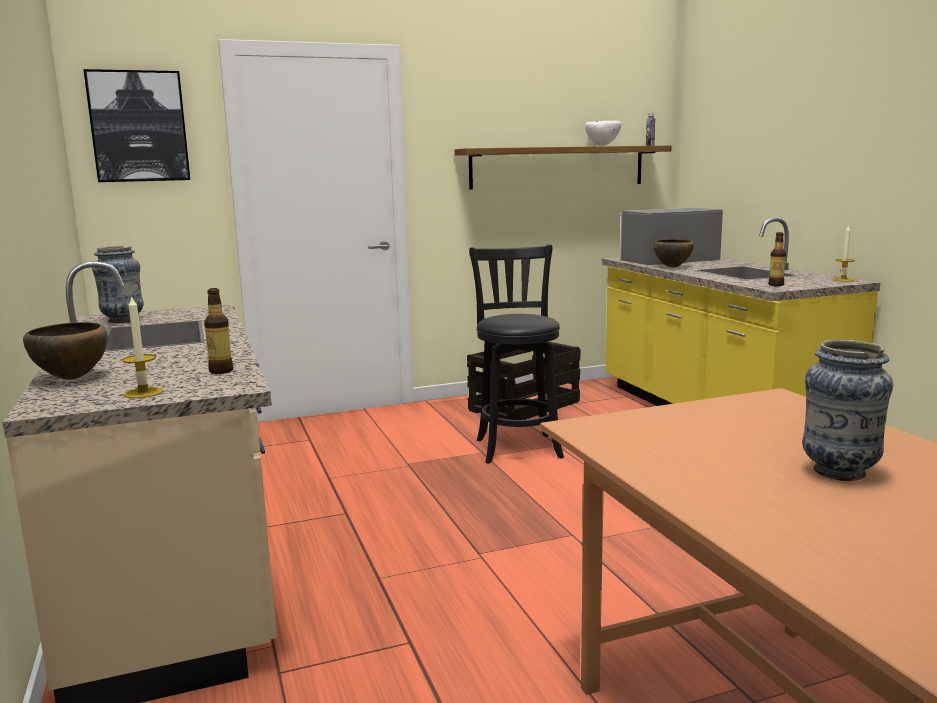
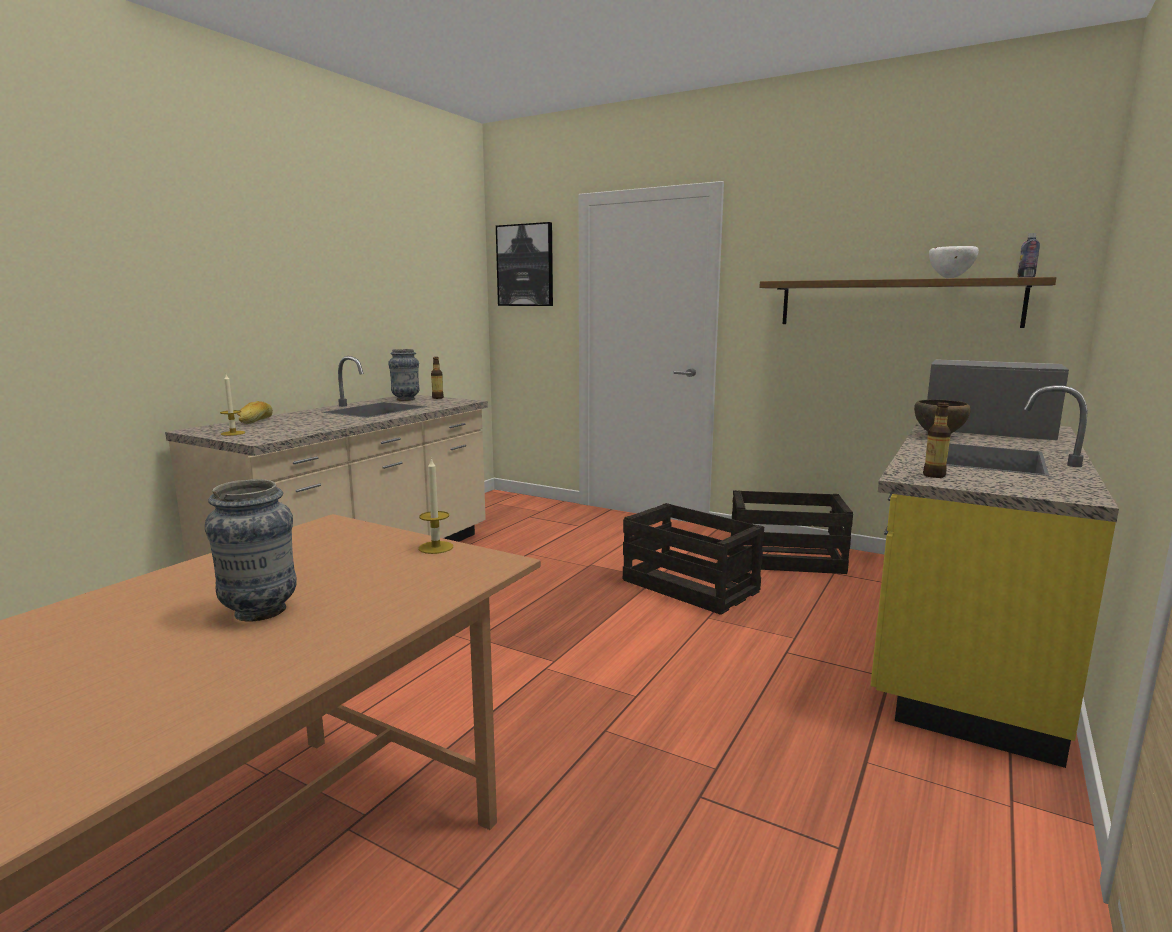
camera: 50 degrees right, 0 degrees up
brown bowl [23,322,108,380] -> bread [237,401,273,424]
bottle [204,288,233,374] -> bottle moved to [431,357,444,399]
black stool [469,245,564,464] -> crate [623,503,764,615]
candle [832,225,855,282] -> candle moved to [419,458,453,554]

